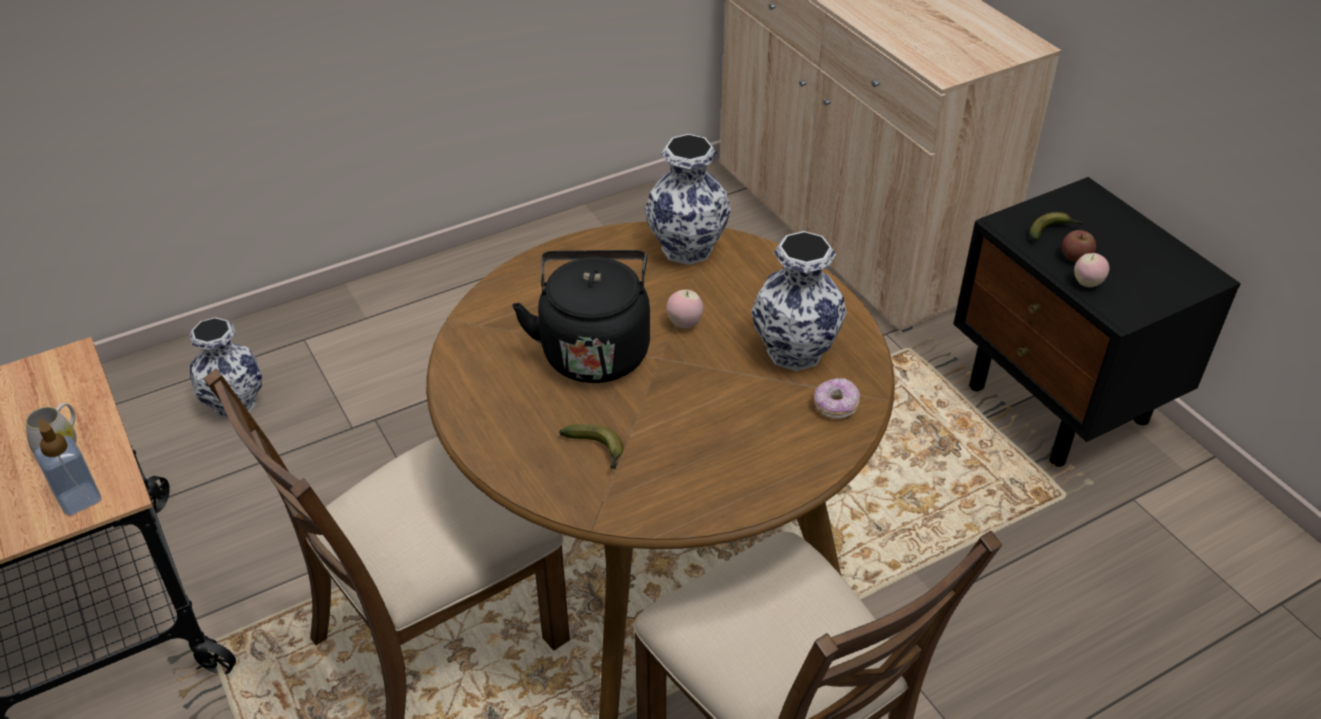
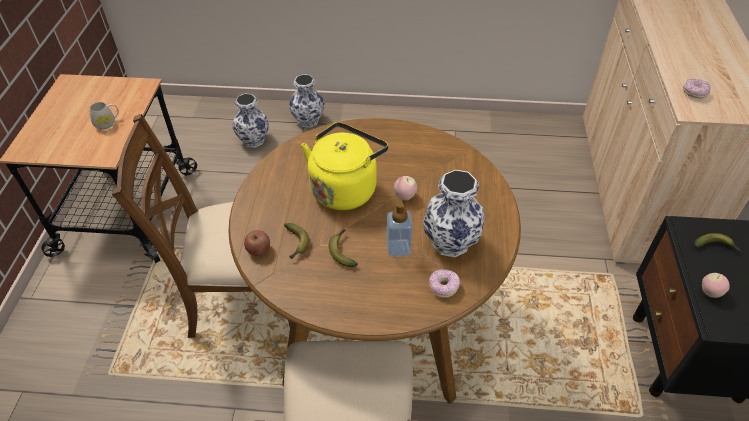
camera: 35 degrees right, 5 degrees up
soap dispenser [34,419,101,516] -> soap dispenser moved to [387,198,413,257]
black kettle [512,250,650,383] -> yellow kettle [301,122,388,210]
vase [645,134,731,265] -> vase moved to [289,74,324,128]
apple [1062,230,1096,262] -> apple moved to [244,230,270,256]
none -> banana [329,229,358,267]
none -> donut [683,79,711,98]

